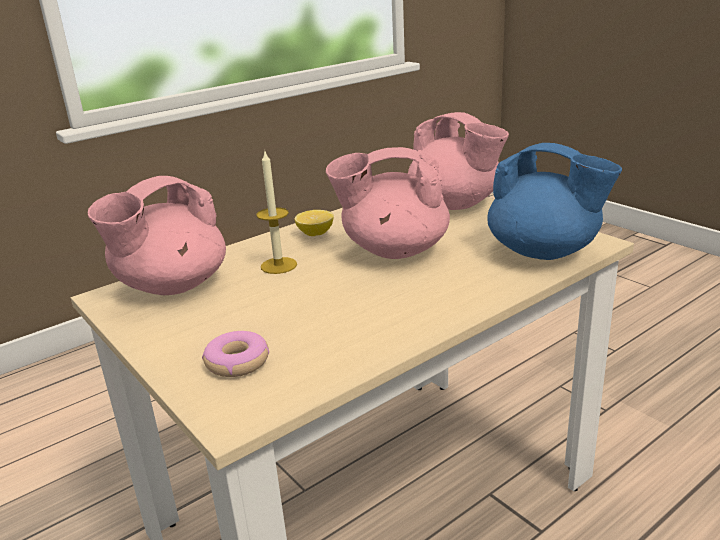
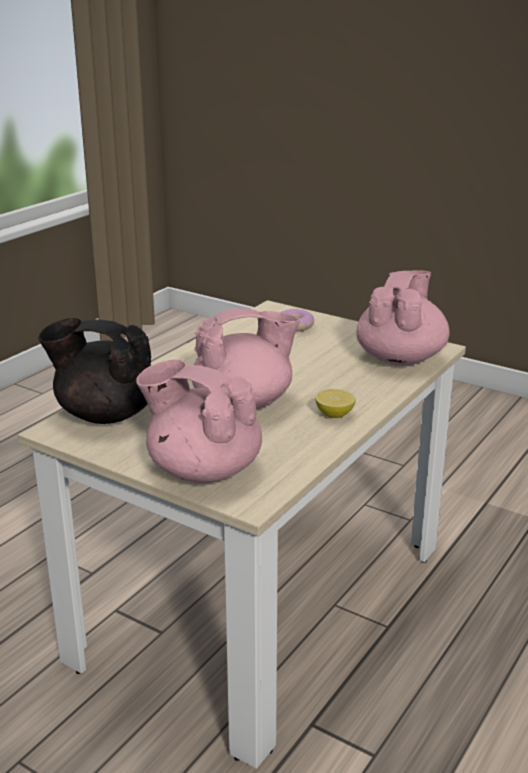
camera: 160 degrees right, 0 degrees up
candle [257,152,297,274] -> none
blue teapot [487,143,622,260] -> black teapot [38,318,151,424]

